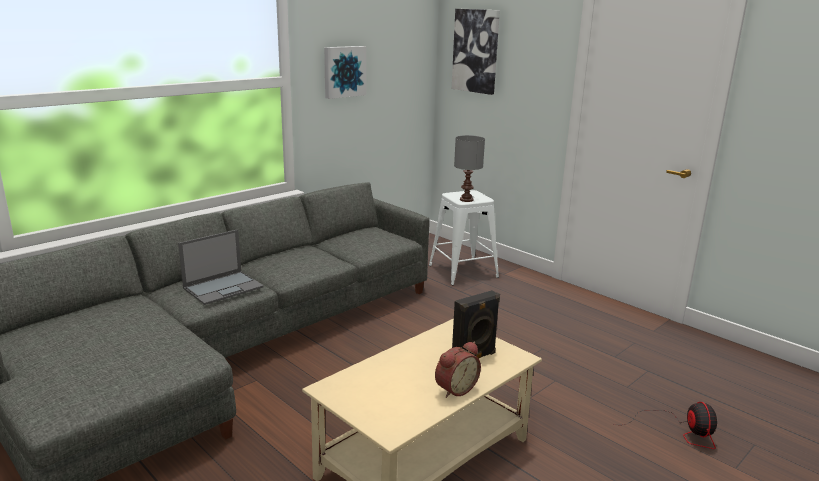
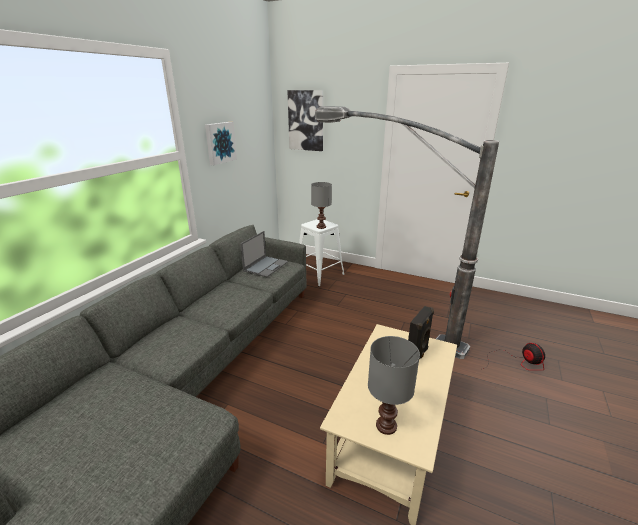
camera: 20 degrees left, 5 degrees up
laptop [178,229,264,305] -> laptop moved to [240,231,288,277]
alarm clock [435,341,481,398] -> none
none -> floor lamp [315,106,499,359]
none -> grey table lamp [368,336,420,435]

